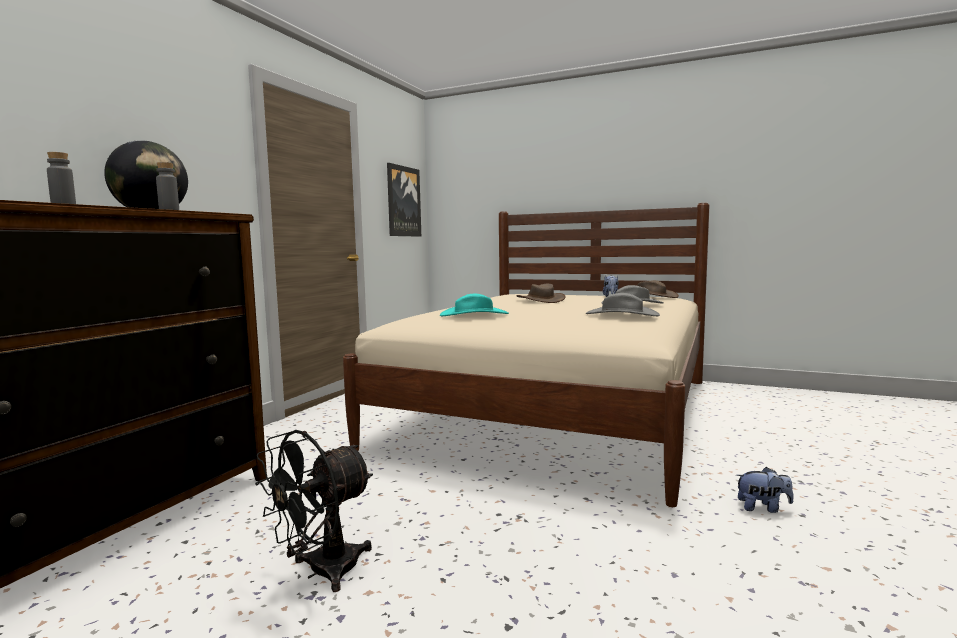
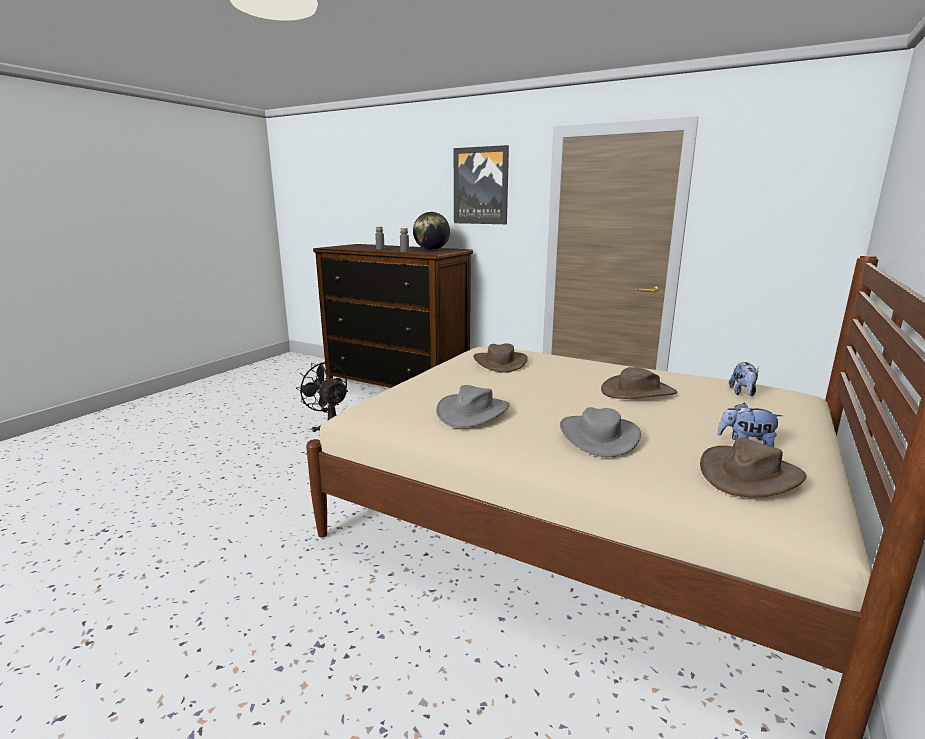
camera: 95 degrees right, 10 degrees up
picture [387,163,421,237] -> picture moved to [454,145,509,224]
turquoise hat [440,294,509,316] -> brown hat [474,343,528,373]
plush toy [736,467,794,513] -> plush toy moved to [729,362,759,396]

